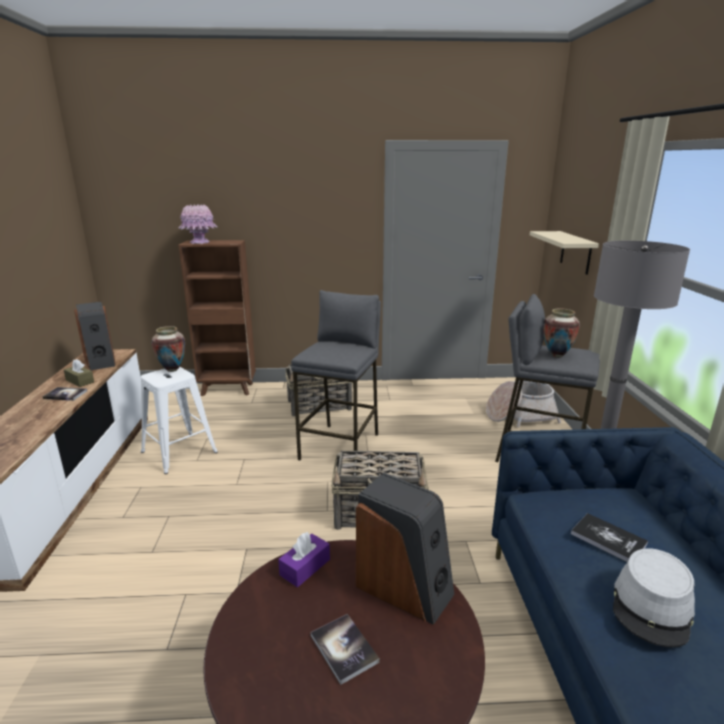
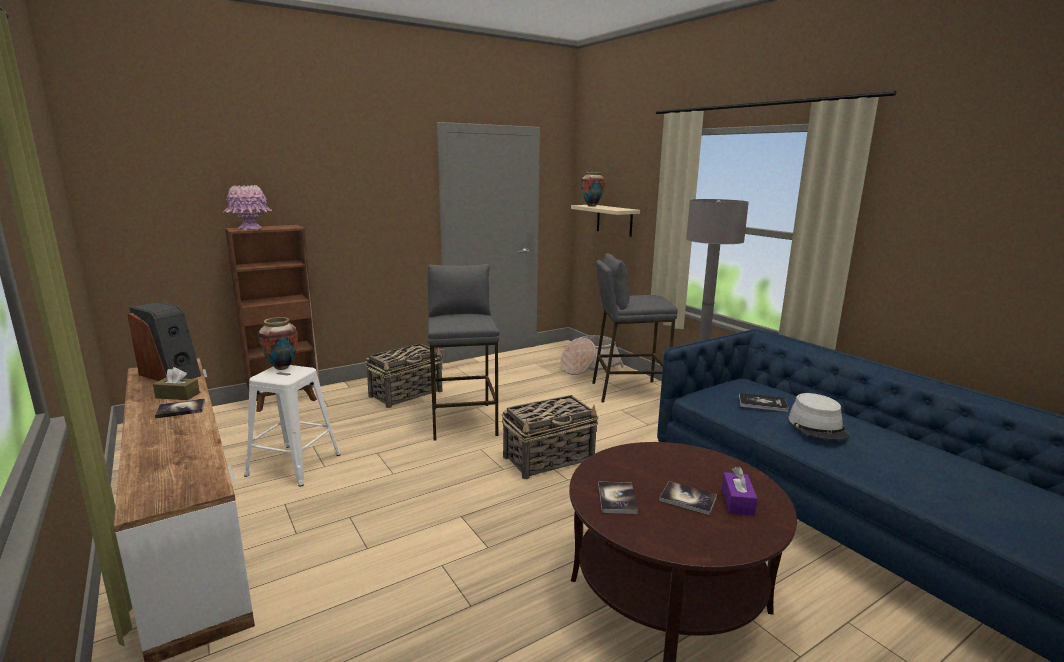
camera: 30 degrees left, 5 degrees down
purple tissue box [278,532,330,587] -> purple tissue box moved to [722,467,758,516]
speaker [356,473,454,625] -> none
vase [543,308,580,358] -> vase moved to [581,172,605,207]
none -> book [598,482,638,514]

